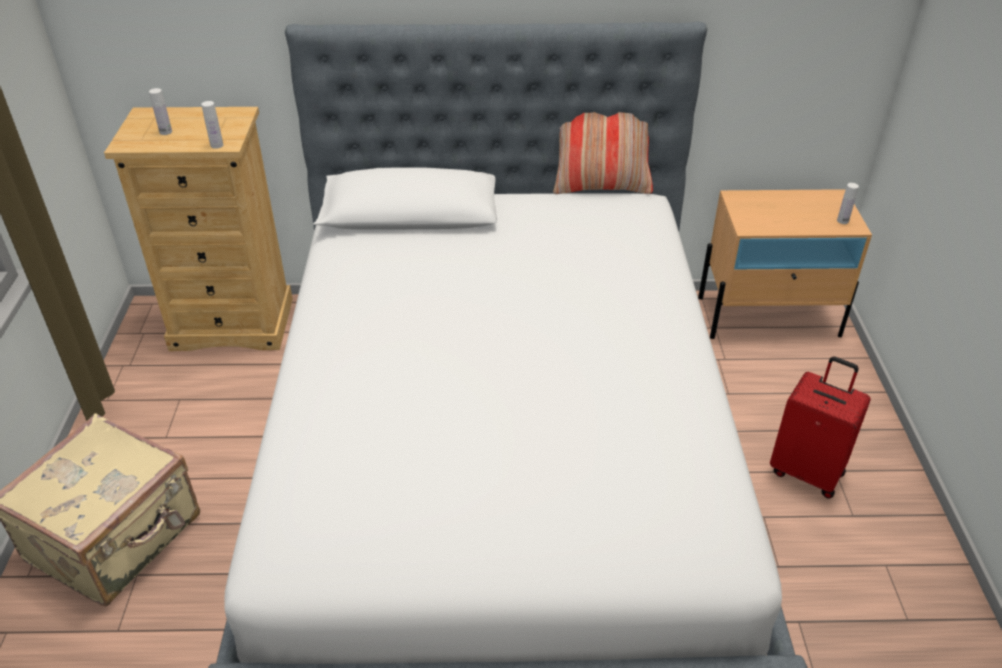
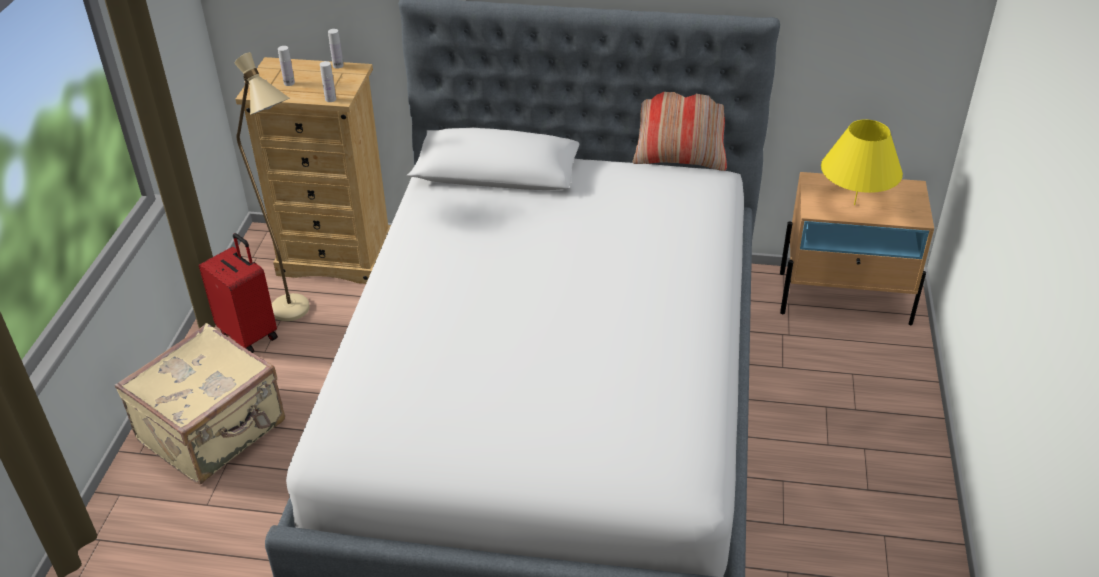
camera: 10 degrees right, 0 degrees up
red suitcase [770,356,871,499] -> red suitcase moved to [199,233,278,353]
white bottle [837,183,859,224] -> white bottle moved to [328,29,344,69]
none -> beige floor lamp [235,52,310,321]
none -> yellow table lamp [821,119,903,205]

